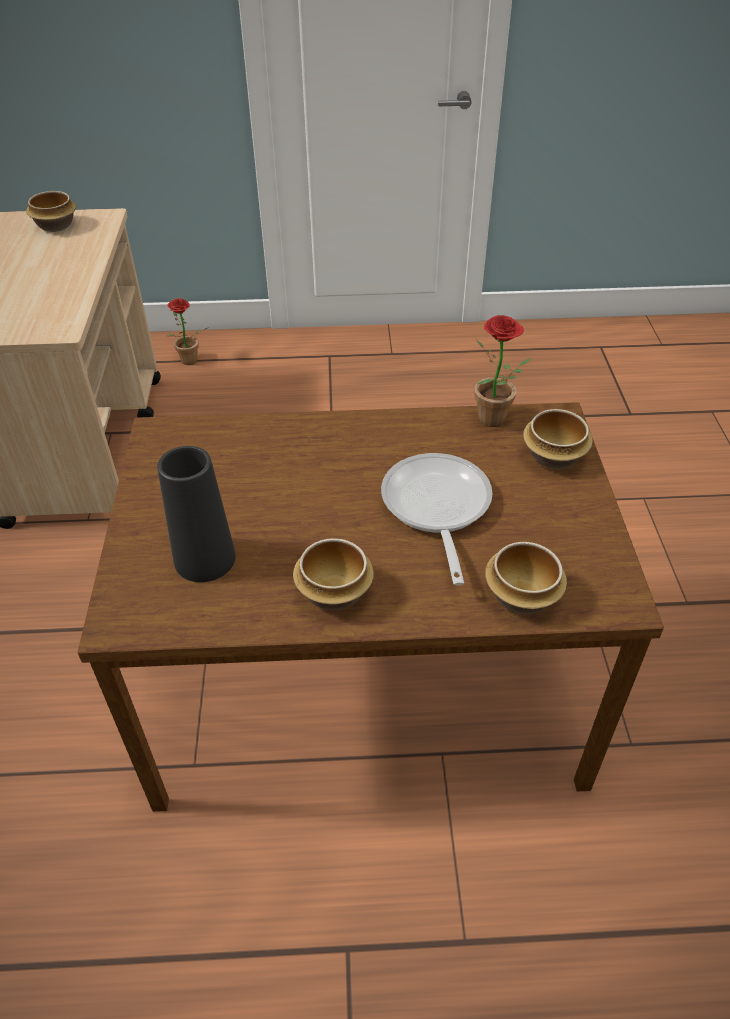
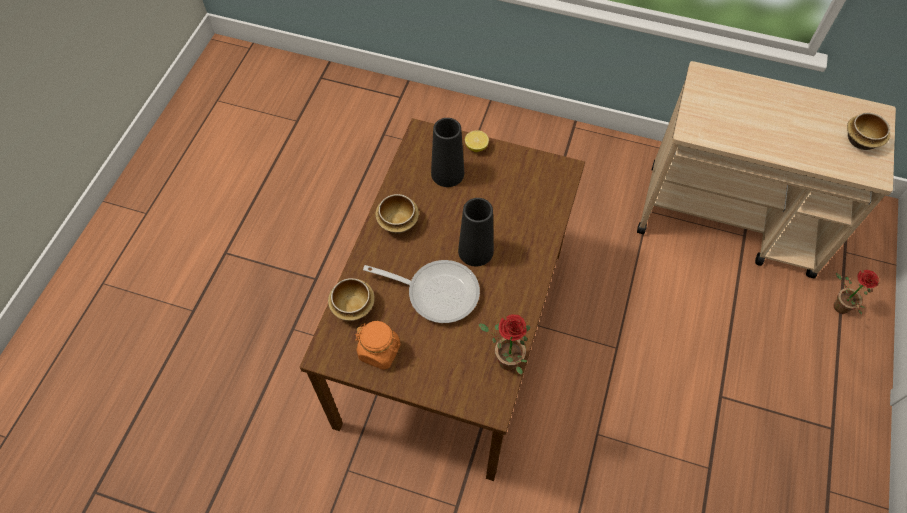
camera: 110 degrees right, 15 degrees up
bowl [523,409,593,469] -> none
none -> orange jar [355,321,401,370]
none -> black vase [458,198,494,267]
none -> lemon [465,130,489,152]

